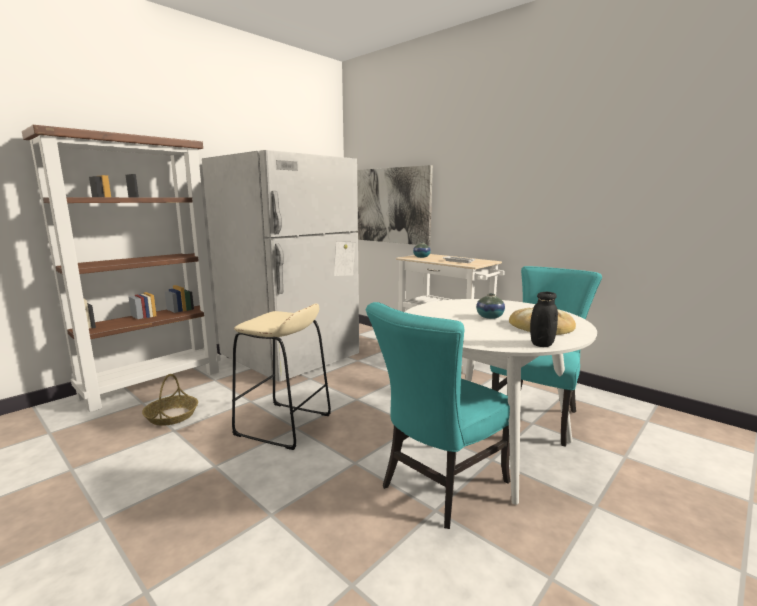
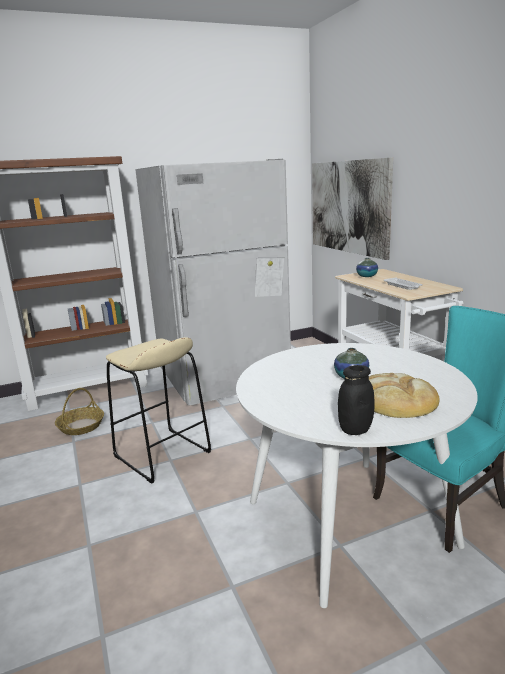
camera: 25 degrees right, 5 degrees up
turquoise chair [365,302,510,529] -> none

